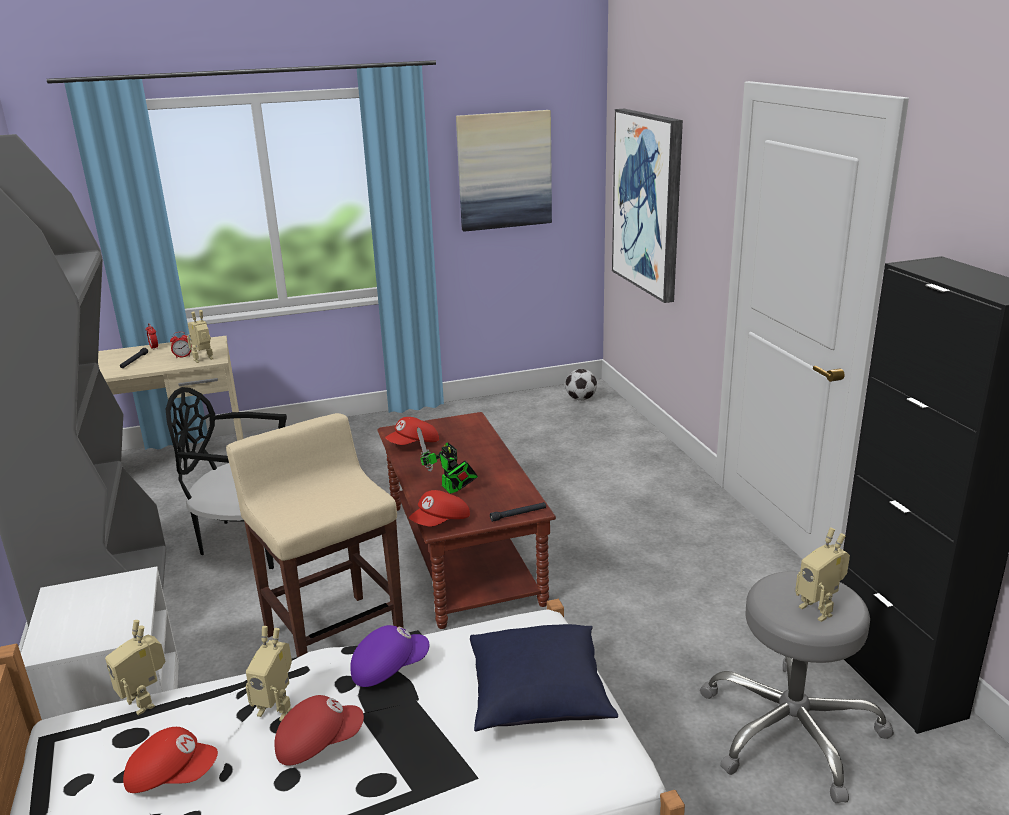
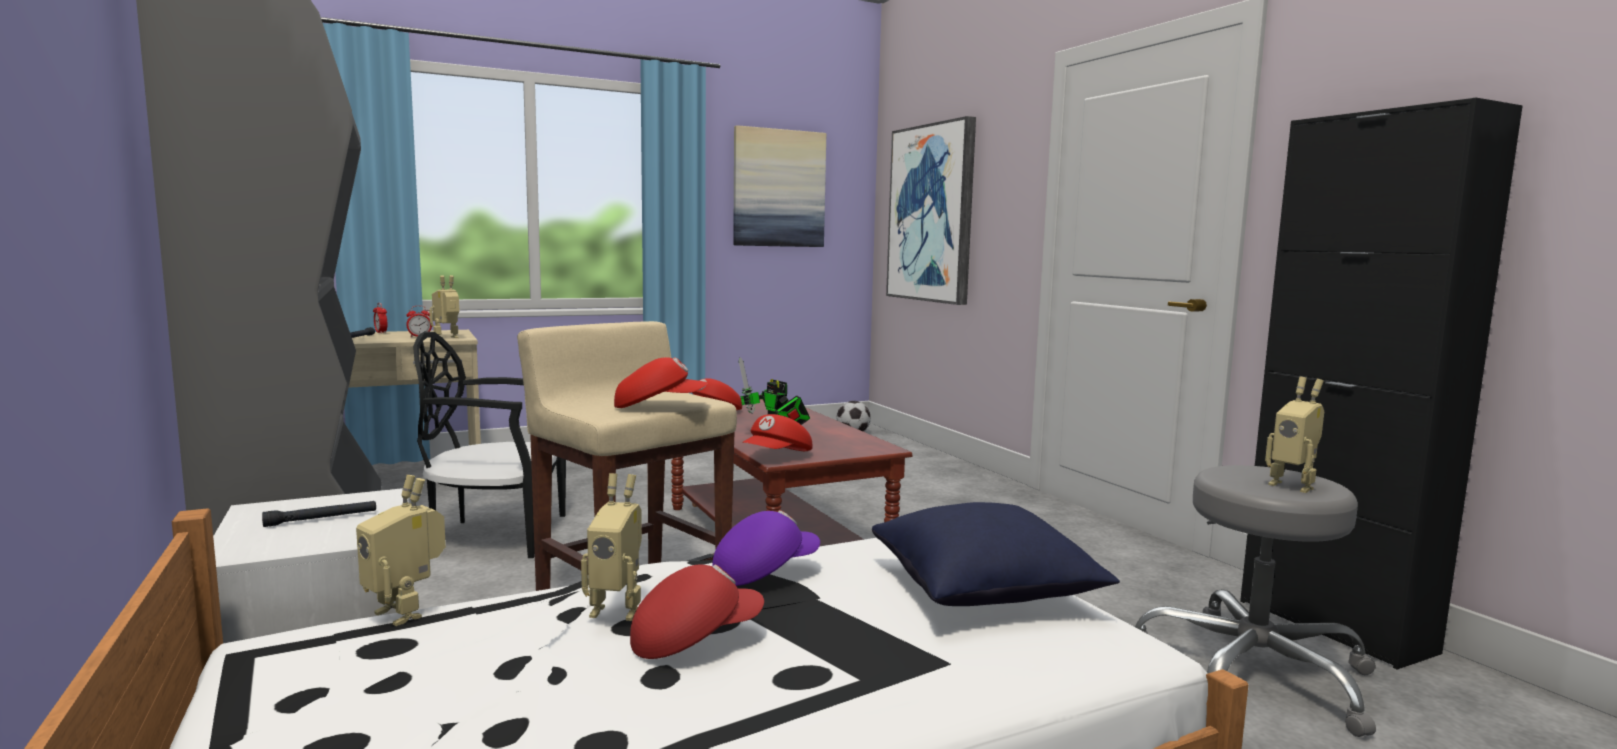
camera: 10 degrees left, 15 degrees down
red cap [123,727,218,793] -> red cap moved to [614,357,708,408]
black flashlight [490,502,546,522] -> black flashlight moved to [262,501,376,527]

